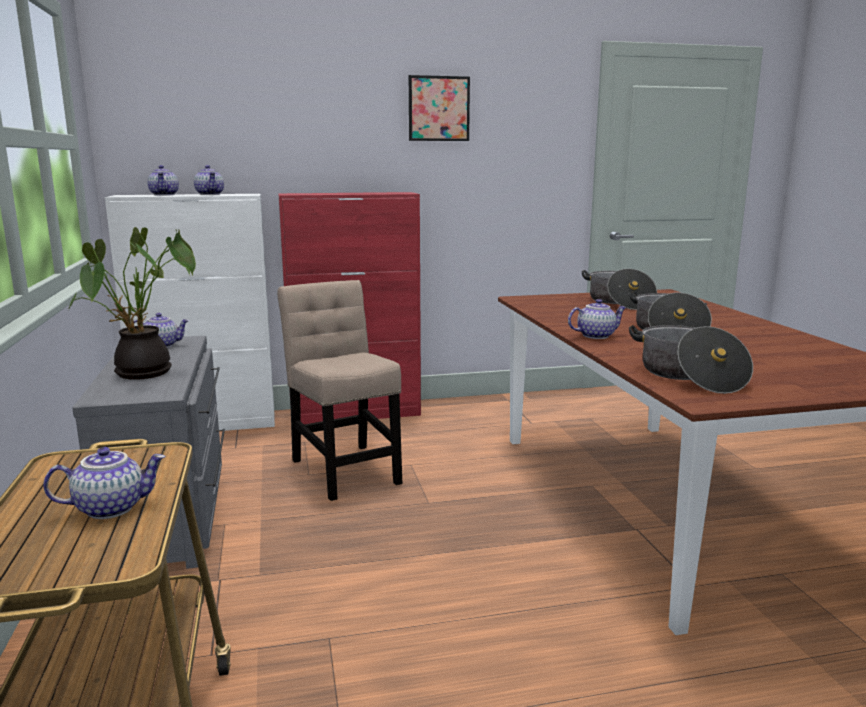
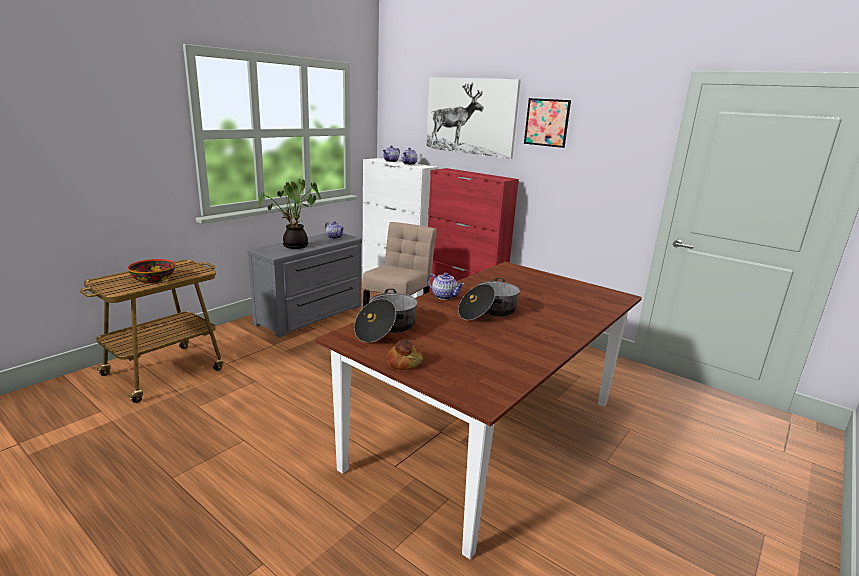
camera: 50 degrees right, 5 degrees up
teapot [43,447,166,519] -> bowl [128,259,175,283]
cooking pot [582,269,657,310] -> none
none -> bread [387,339,423,370]
none -> picture [426,77,521,159]

